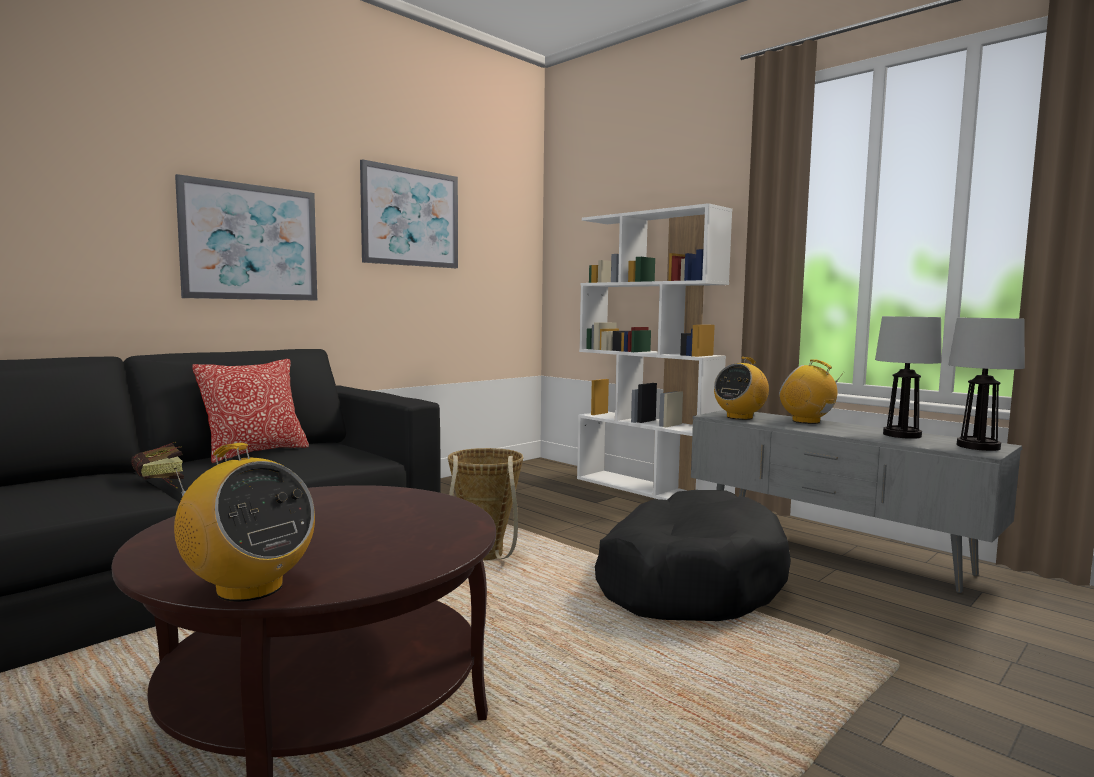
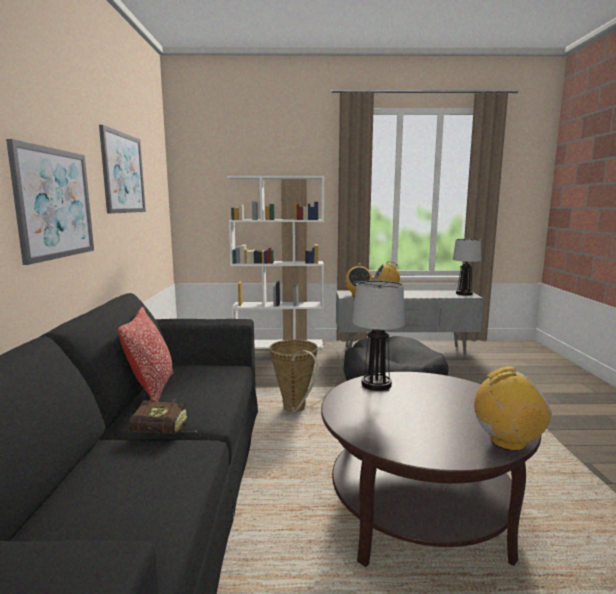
camera: 45 degrees left, 5 degrees up
table lamp [875,316,942,439] -> table lamp moved to [352,280,405,391]

